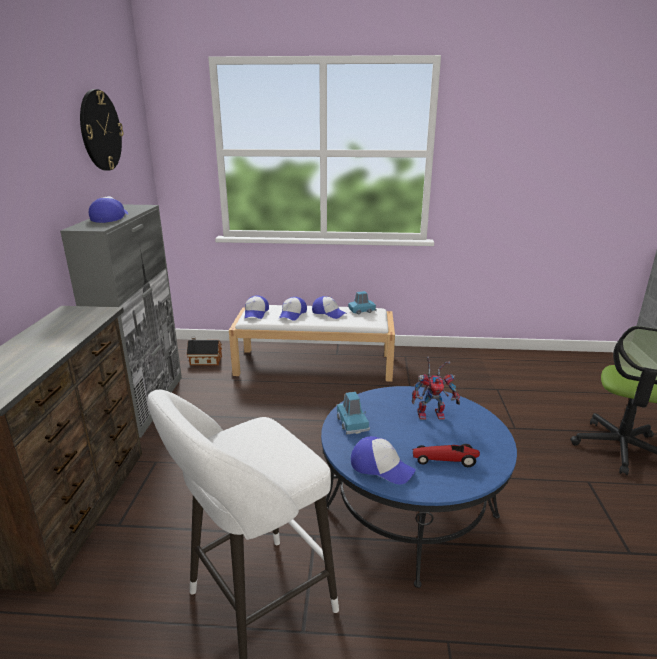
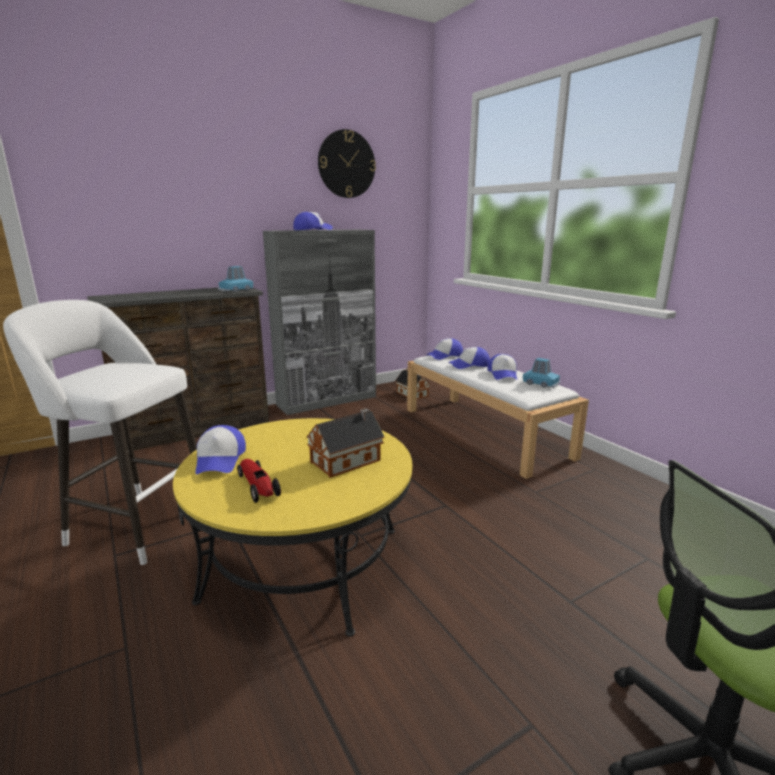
camera: 55 degrees right, 5 degrees down
blue coffee table [321,386,517,588] -> yellow coffee table [173,418,412,637]
blue toy car [337,392,370,434] -> blue toy car moved to [218,266,253,292]
toy robot [412,356,460,420] -> toy house [306,408,385,478]

